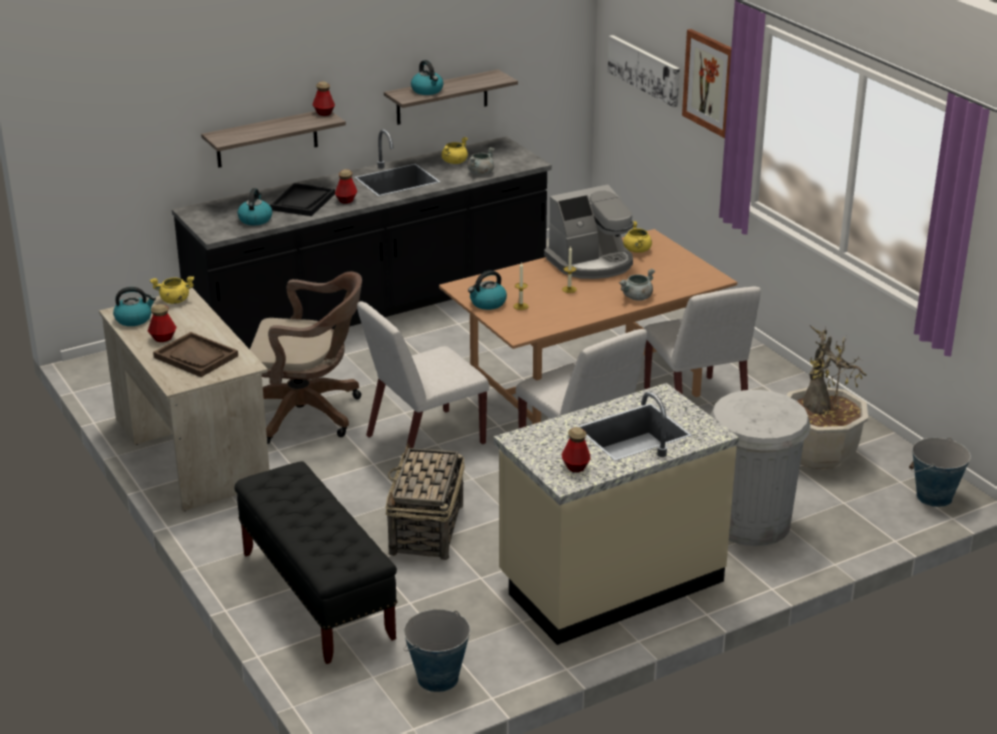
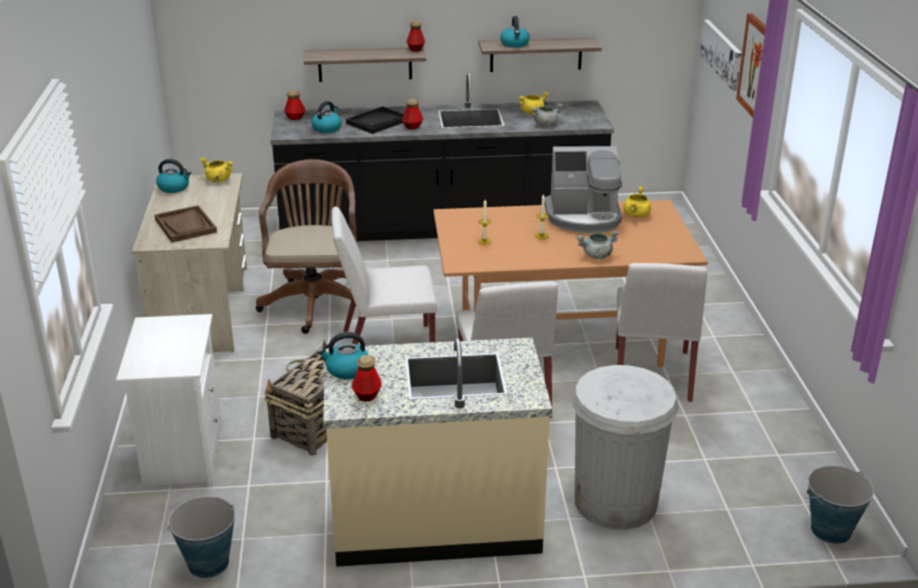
camera: 25 degrees right, 0 degrees up
bottle [148,304,177,342] -> bottle moved to [284,90,305,120]
black bench [234,461,397,664] -> white nightstand [116,314,222,487]
brown office chair [250,272,362,444] -> brown office chair turned 120 degrees counterclockwise [256,159,357,334]
kettle [468,270,507,310] -> kettle moved to [317,332,369,379]
potted plant [786,325,868,470] -> none

